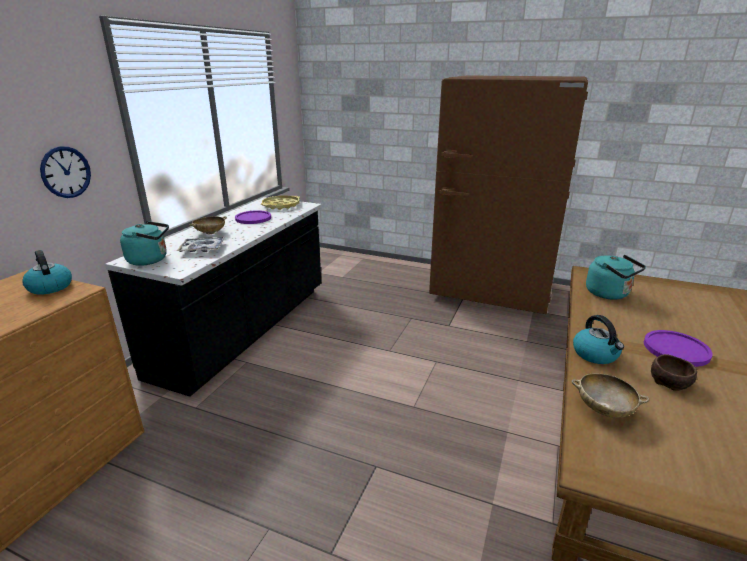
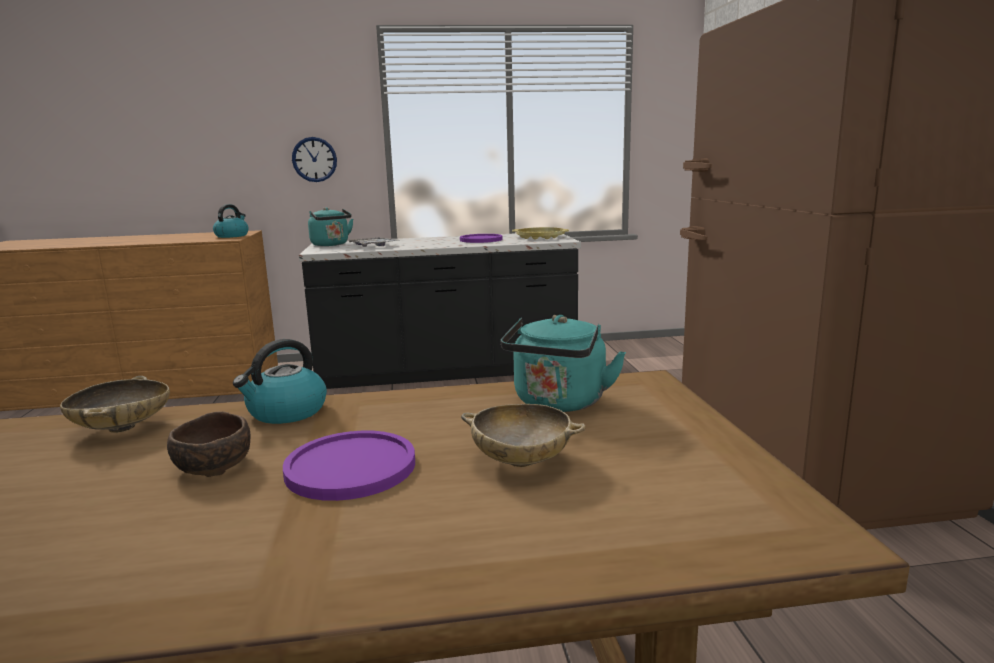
camera: 60 degrees right, 10 degrees down
beige bowl [189,216,227,234] -> beige bowl moved to [461,404,586,467]

